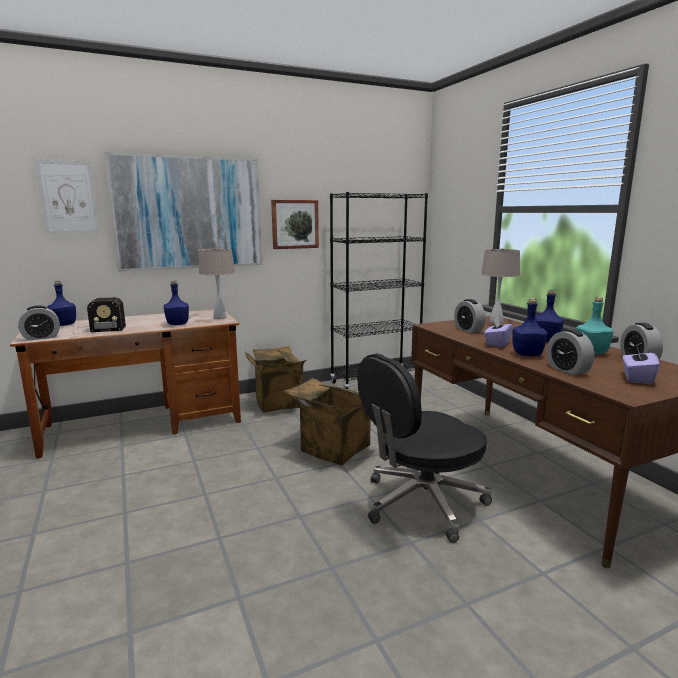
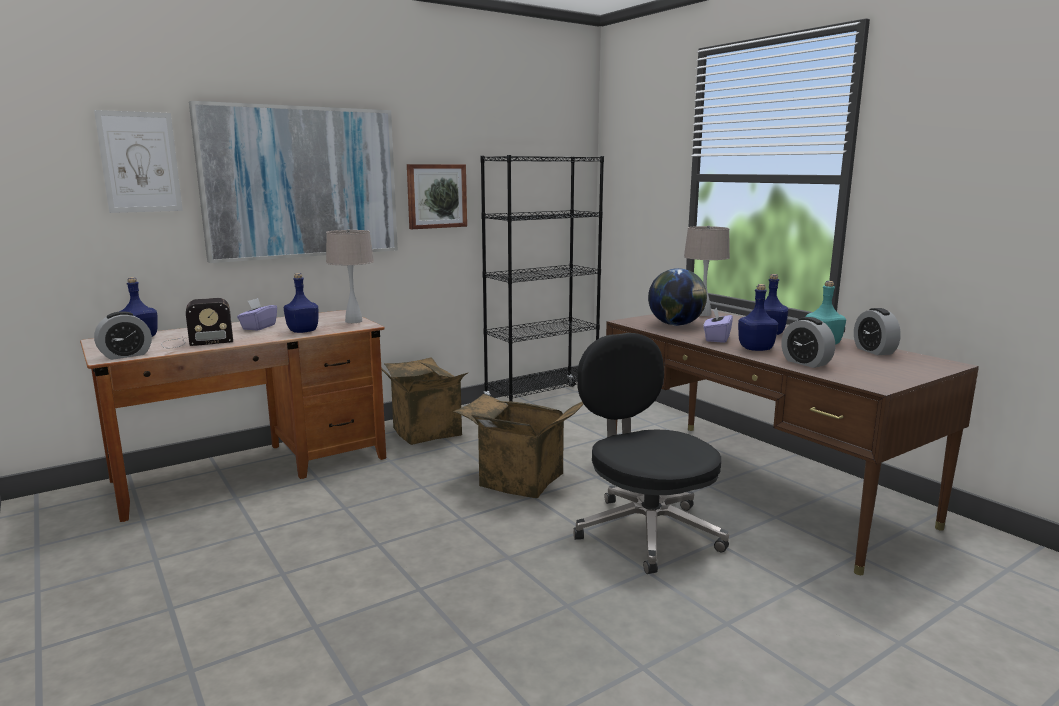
camera: 10 degrees left, 0 degrees up
black office chair [357,354,492,543] -> black office chair turned 105 degrees clockwise [573,333,729,574]
alarm clock [454,299,485,333] -> globe [648,268,707,326]
purple tissue box [623,347,660,384] -> purple tissue box moved to [237,298,277,330]

